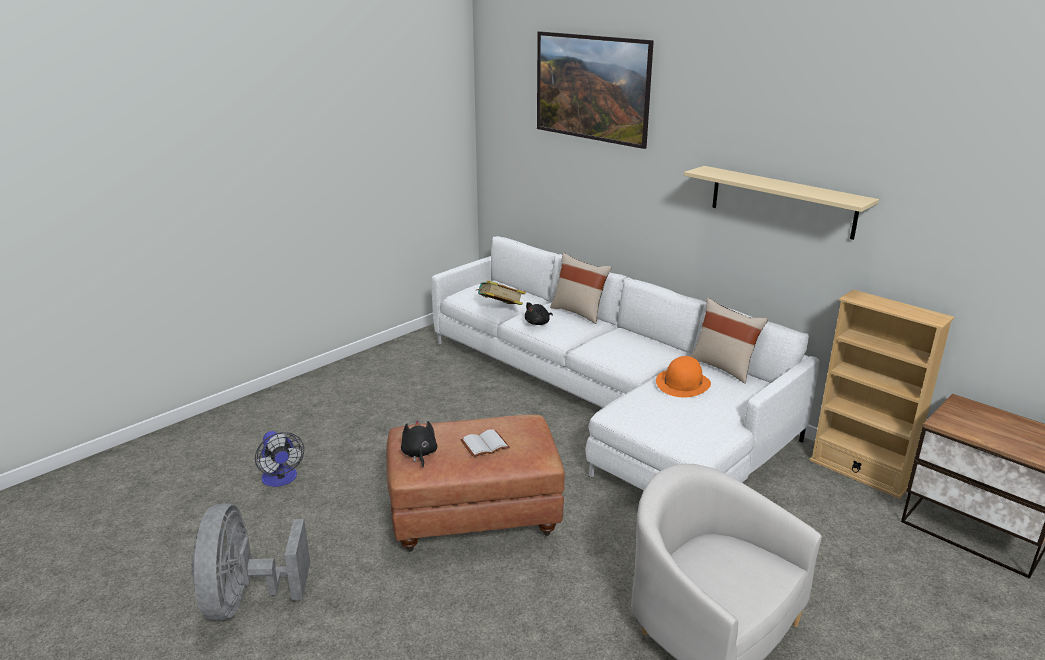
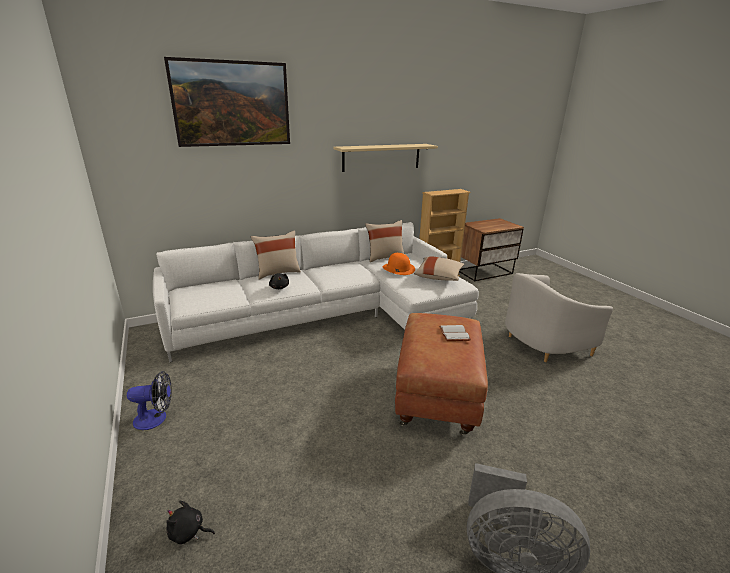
camera: 70 degrees left, 0 degrees up
fan [255,431,304,487] -> fan moved to [127,371,172,430]
black plush toy [401,420,437,468] -> black plush toy moved to [167,501,215,544]
book [475,281,526,305] -> none
none -> beige pillow [414,257,464,281]

